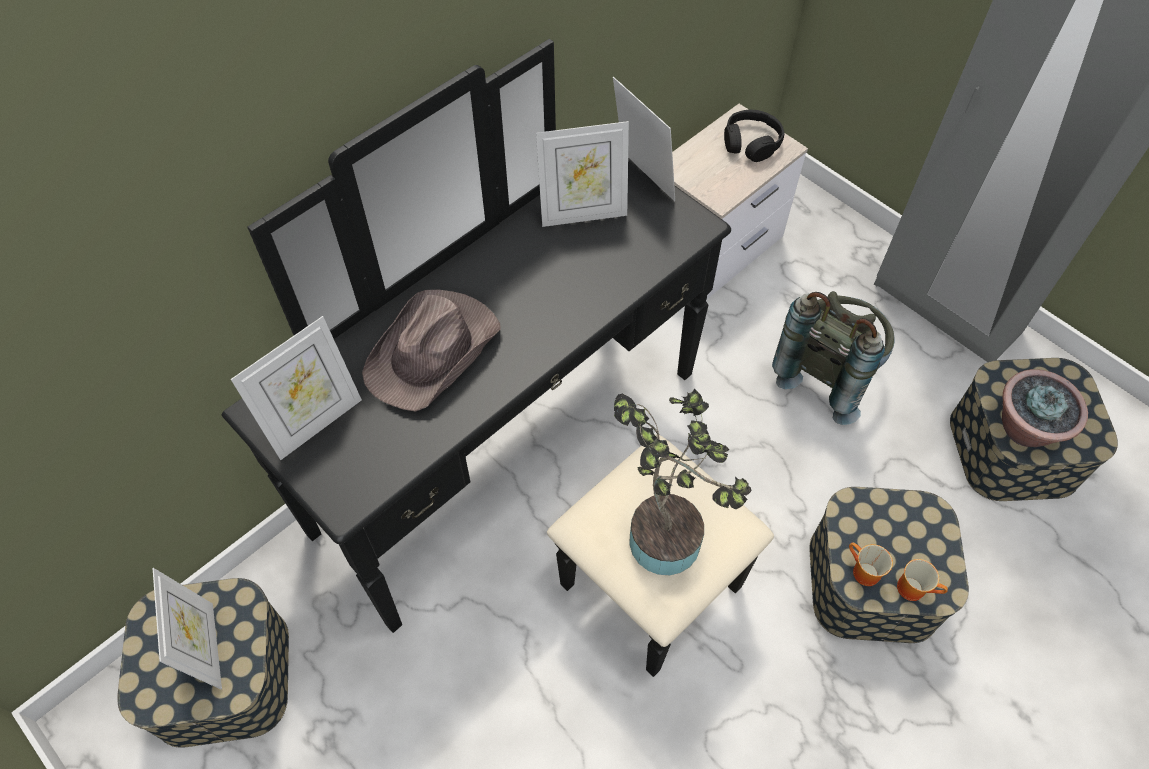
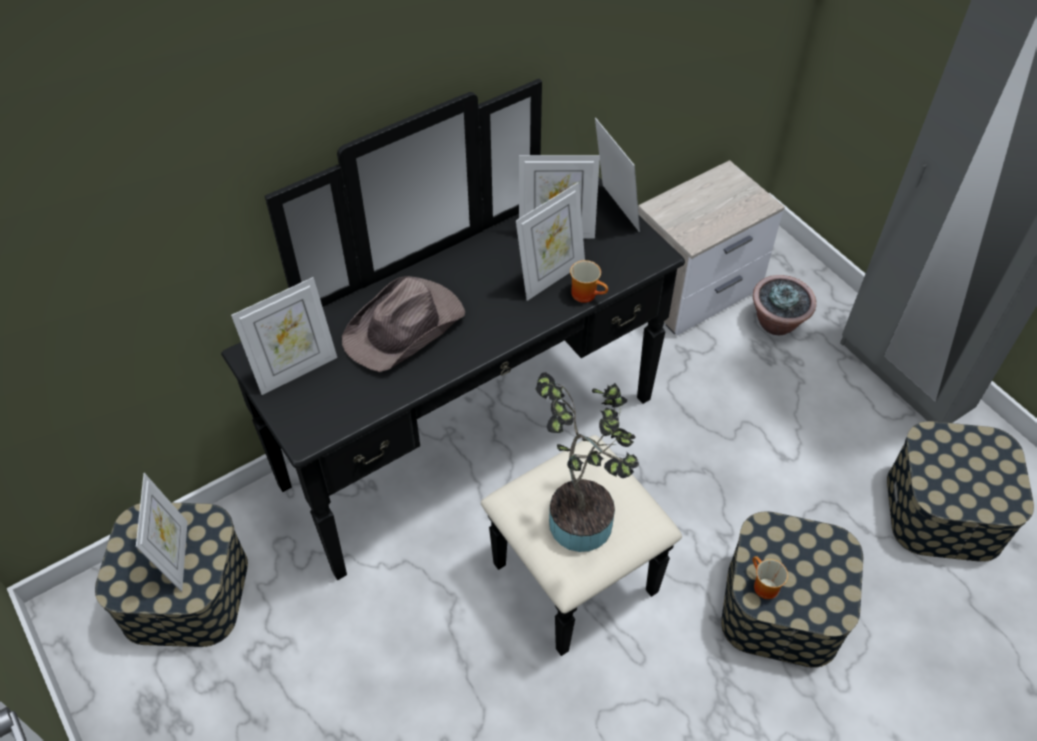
camera: 10 degrees right, 5 degrees down
black headphones [724,110,784,162] -> none
grey backpack [772,291,895,425] -> none
mug [897,559,948,601] -> mug moved to [570,260,608,303]
potted plant [1002,369,1088,447] -> potted plant moved to [753,275,816,335]
none -> picture frame [516,182,585,301]

